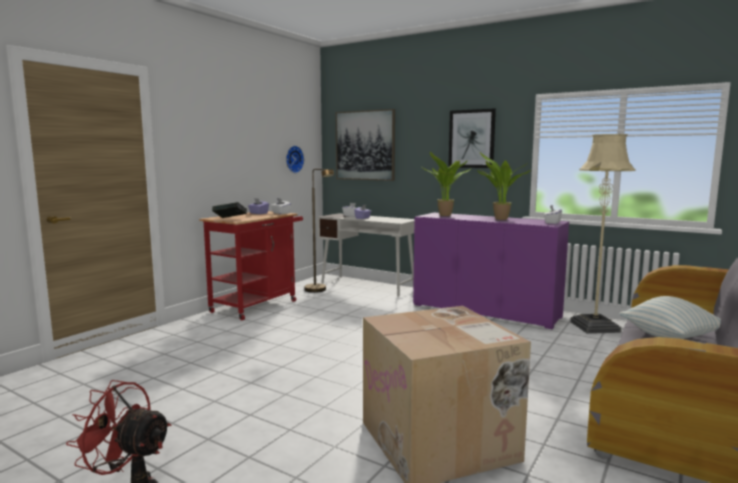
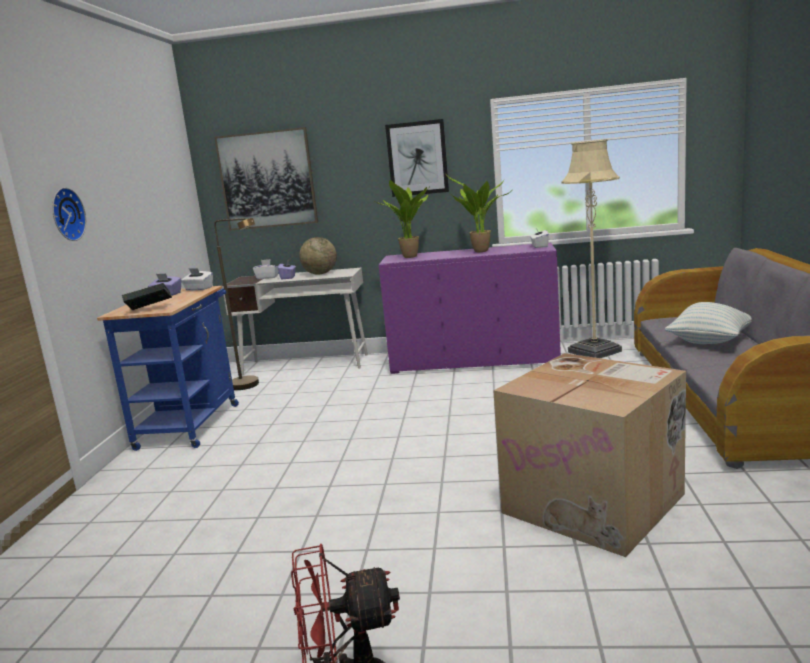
camera: 25 degrees left, 5 degrees up
red cart [199,211,303,320] -> blue cart [97,286,239,451]
wall clock [286,146,304,173] -> wall clock moved to [52,188,86,241]
none -> globe [299,237,337,275]

